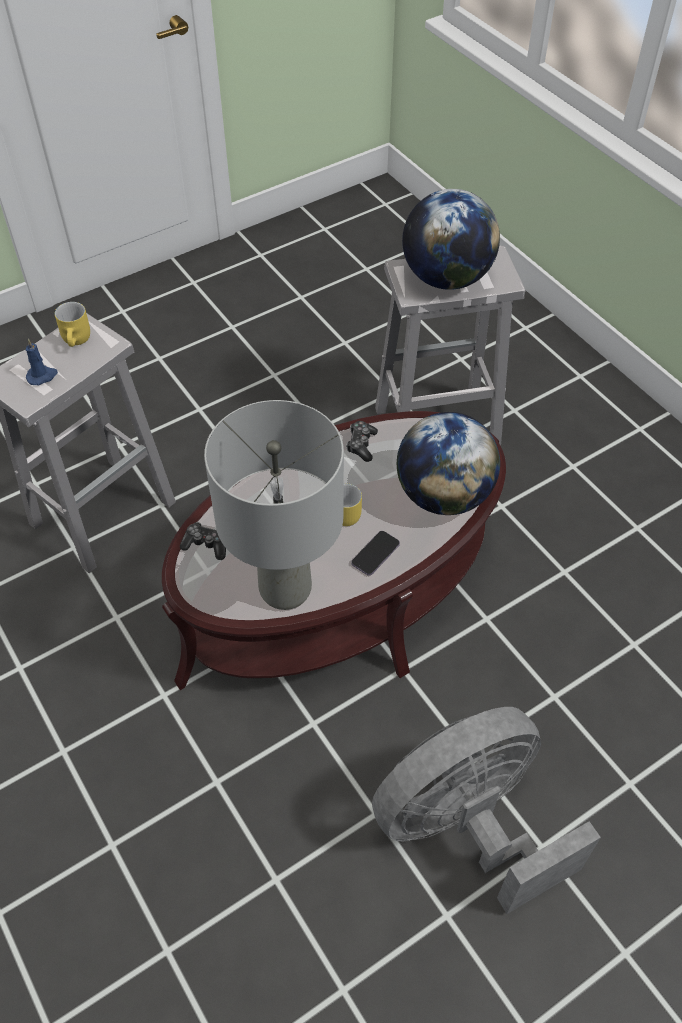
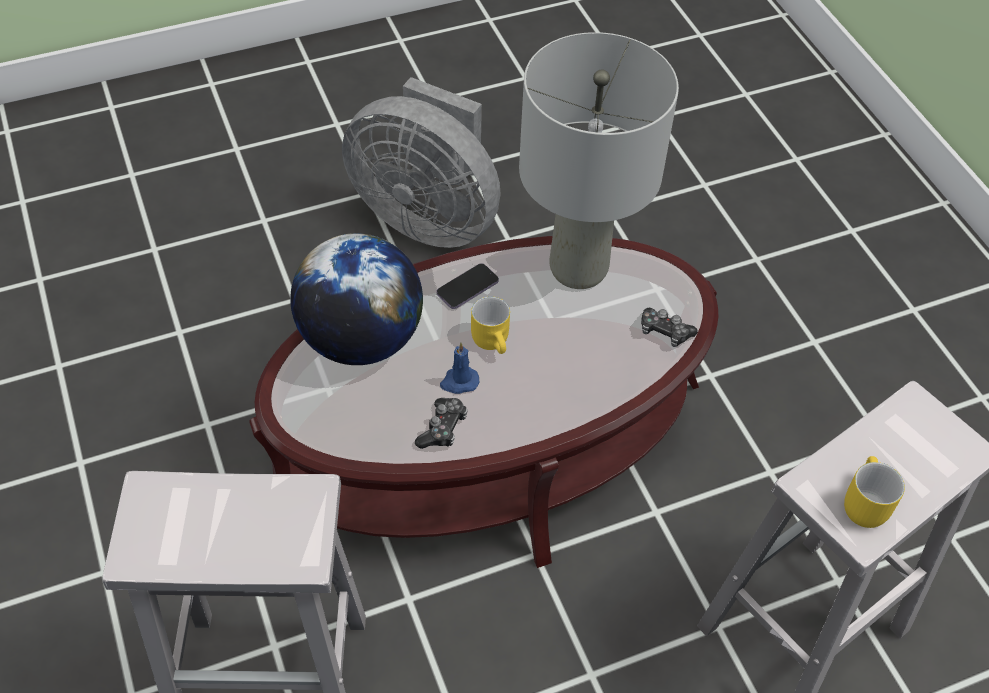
camera: 170 degrees left, 0 degrees up
blue candle [26,339,58,385] -> blue candle moved to [440,343,479,394]
grey fan [372,707,601,914] -> grey fan turned 45 degrees clockwise [342,77,500,248]
globe [402,189,500,290] -> none

